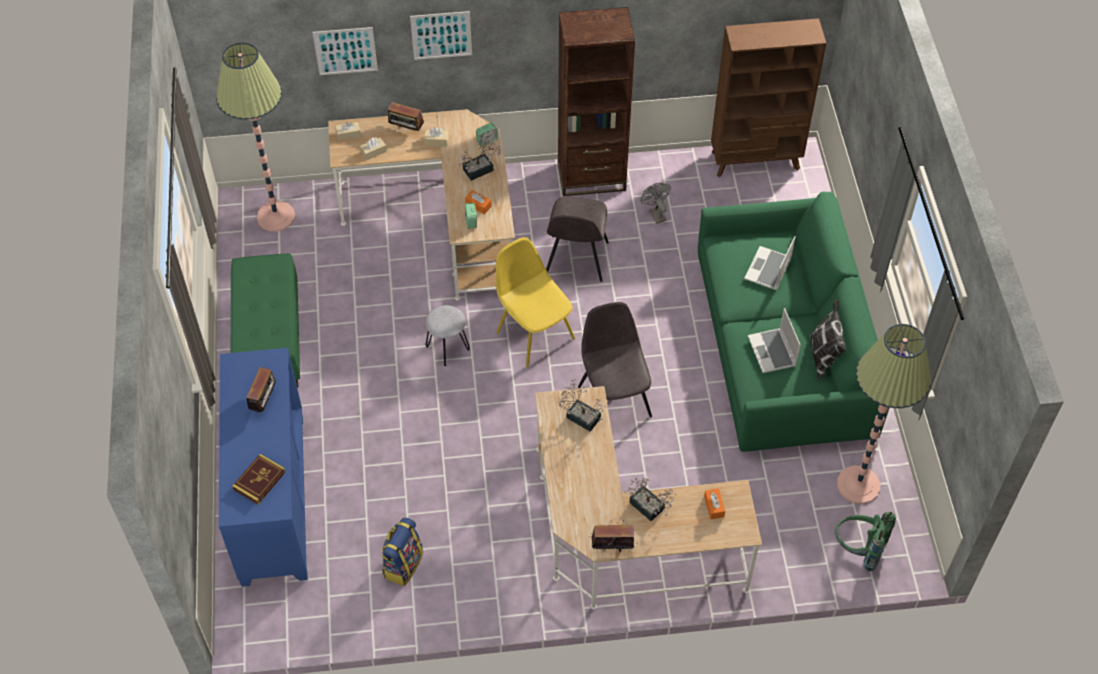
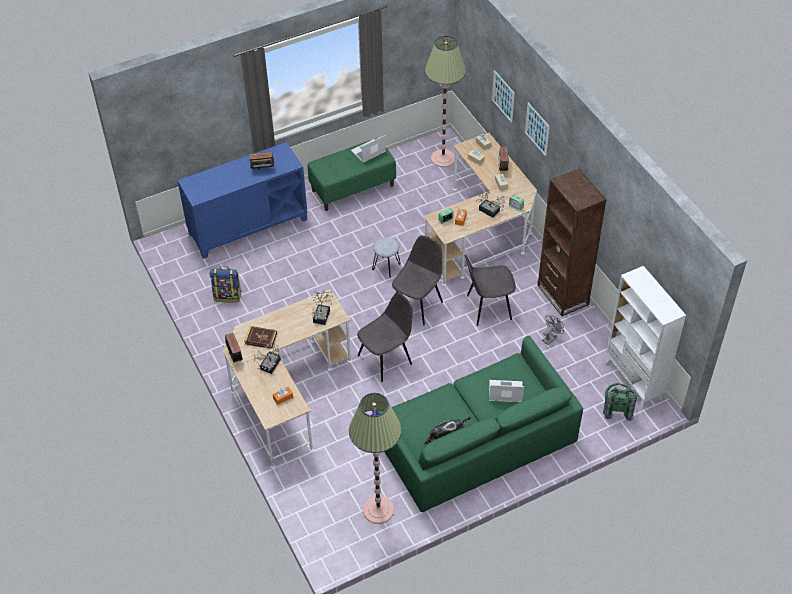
camera: 70 degrees right, 5 degrees down
book [232,454,286,504] -> book moved to [244,326,277,349]
yellow chair [496,237,575,368] -> grey chair [392,235,443,325]
brown bookcase [711,18,826,177] -> white bookcase [605,266,686,409]
laptop [748,308,801,373] -> laptop moved to [351,135,386,163]
green backpack [835,511,896,571] -> green backpack moved to [603,383,637,421]

